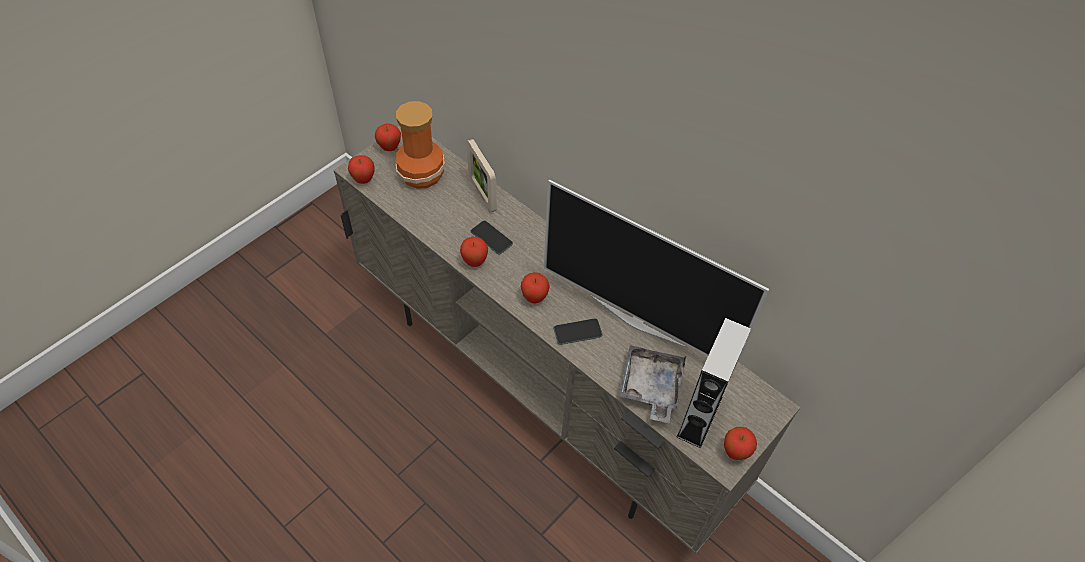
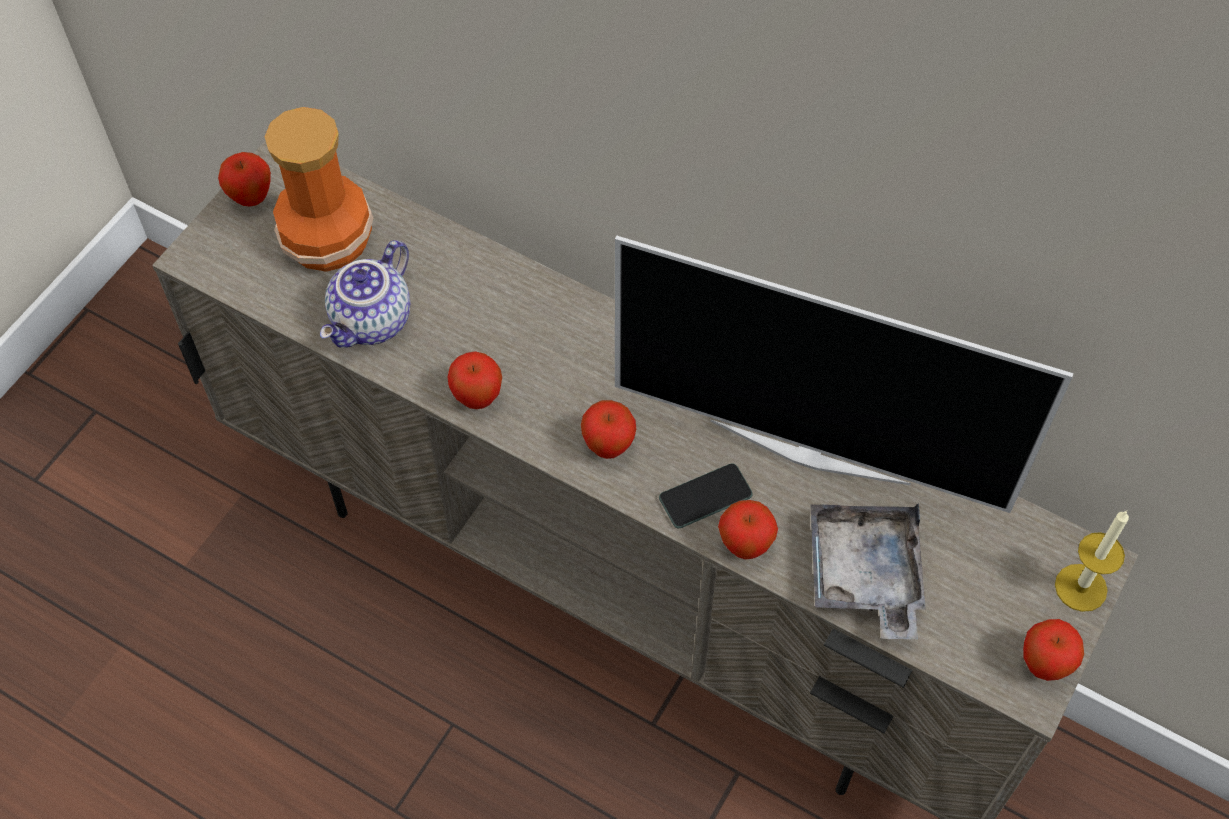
camera: 10 degrees left, 5 degrees up
apple [348,155,375,184] -> apple moved to [718,500,778,560]
picture frame [466,139,497,212] -> none
phone [471,221,513,254] -> none
grey speaker [677,318,751,448] -> none
none -> teapot [320,240,410,348]
none -> candle [1055,510,1129,612]

